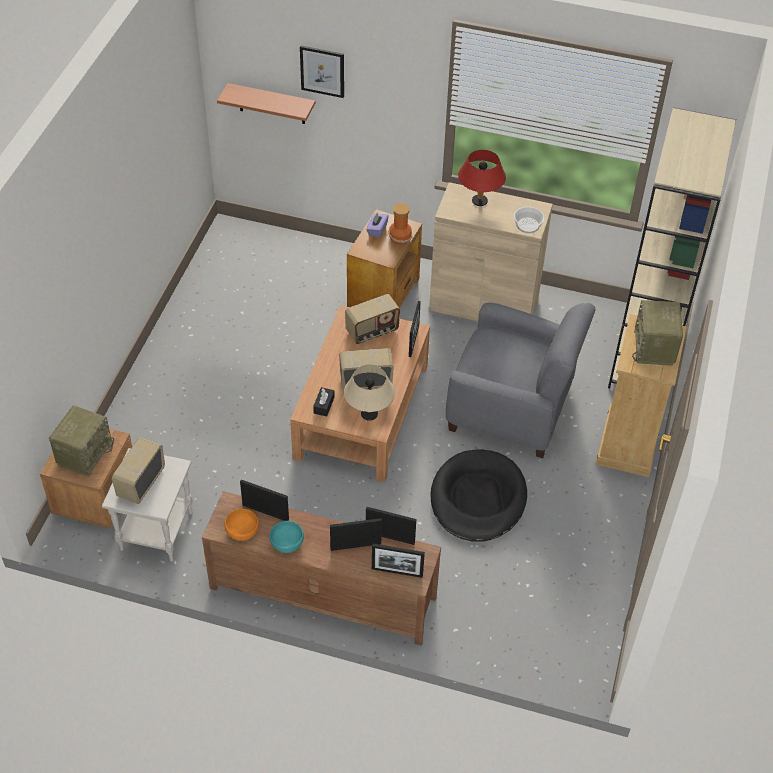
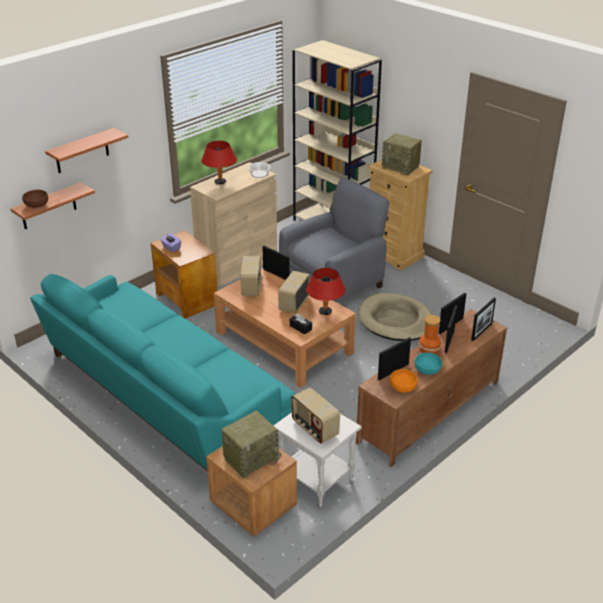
camera: 60 degrees left, 15 degrees down
radio [49,405,114,477] -> radio turned 90 degrees clockwise [221,411,281,478]
picture [300,45,344,98] -> shelf [45,128,129,173]
beige table lamp [344,365,395,421] -> red table lamp [306,268,346,315]
vase [388,203,412,245] -> vase moved to [418,315,441,354]
black dog bed [431,449,527,542] -> beige dog bed [358,293,432,341]
none -> brown bowl [22,190,48,208]
none -> turquoise sofa [30,274,295,471]

